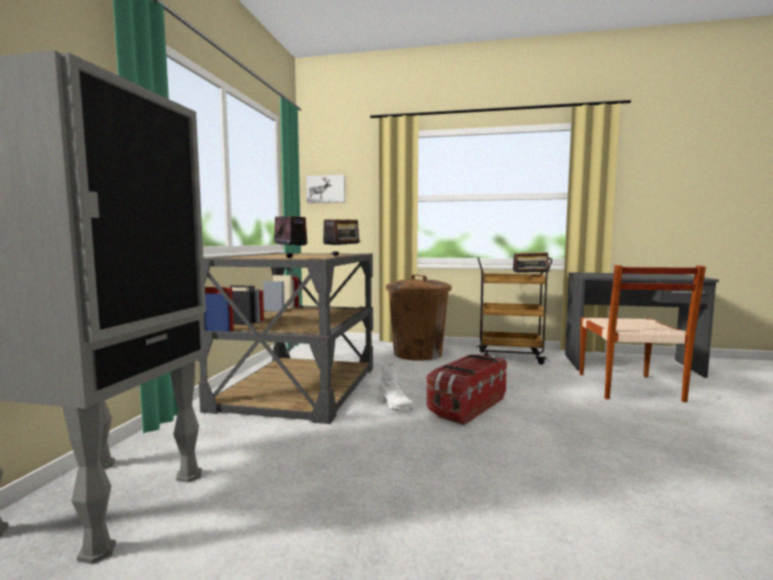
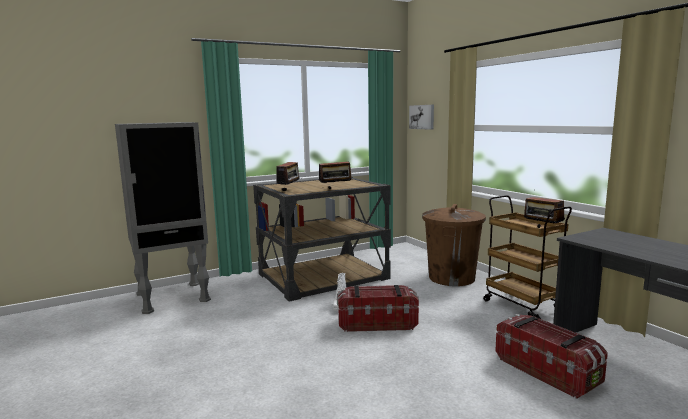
camera: 50 degrees right, 5 degrees up
chair [580,265,706,402] -> storage box [495,314,608,399]

